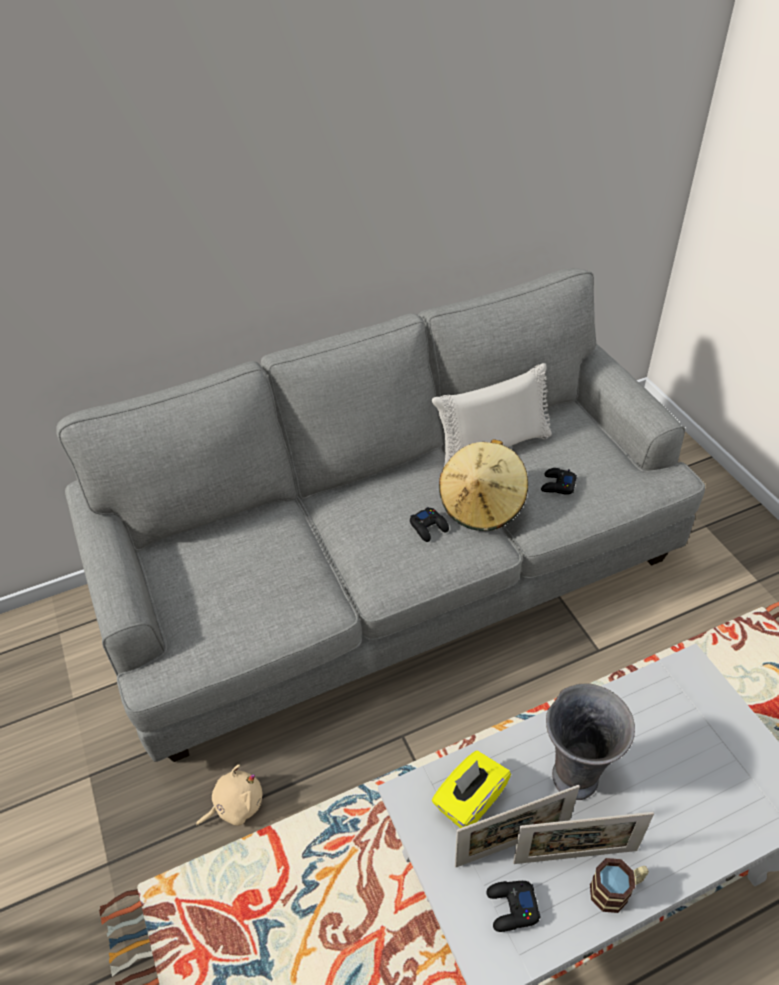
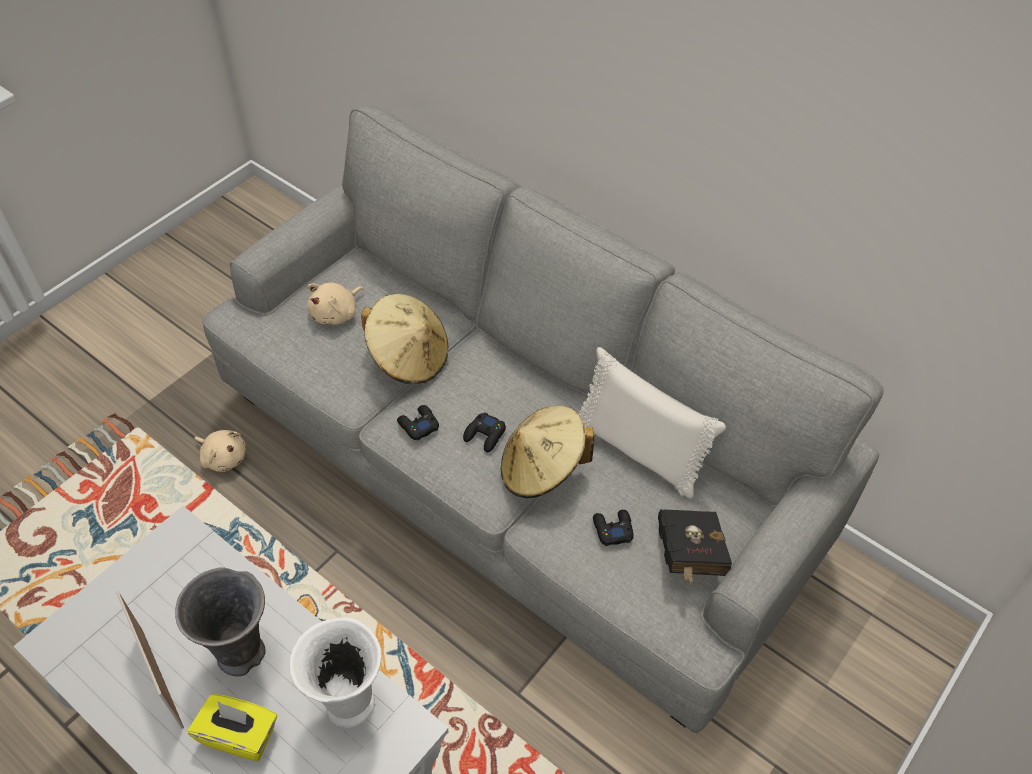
camera: 60 degrees right, 5 degrees up
yellow tissue box [432,750,511,828] -> yellow tissue box moved to [188,694,277,761]
picture frame [455,785,580,867] -> none
black game controller [486,881,541,932] -> black game controller moved to [397,405,439,441]
mug [590,858,649,913] -> none
none -> white vase [289,618,382,728]
none -> beige plush toy [307,283,364,325]
none -> beige hat [361,294,448,384]
none -> black book [658,509,732,585]

